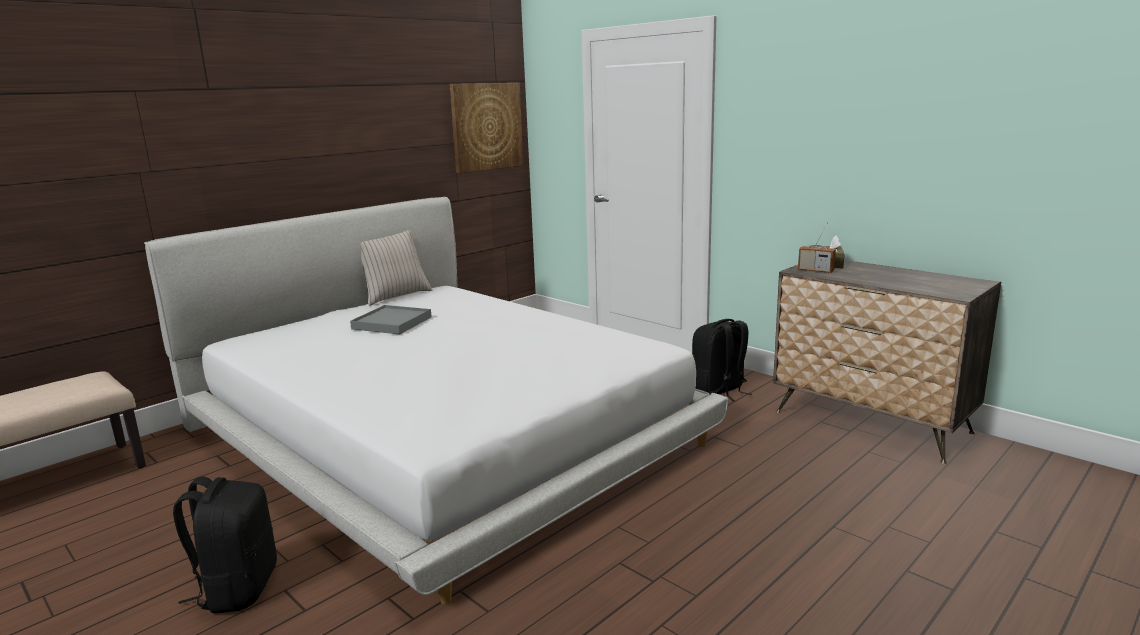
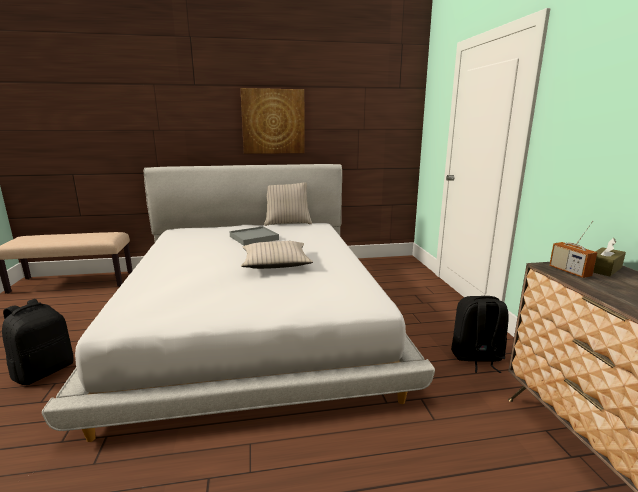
camera: 35 degrees right, 0 degrees up
picture [450,83,523,173] -> picture moved to [240,88,305,154]
none -> beige pillow [241,241,313,269]

